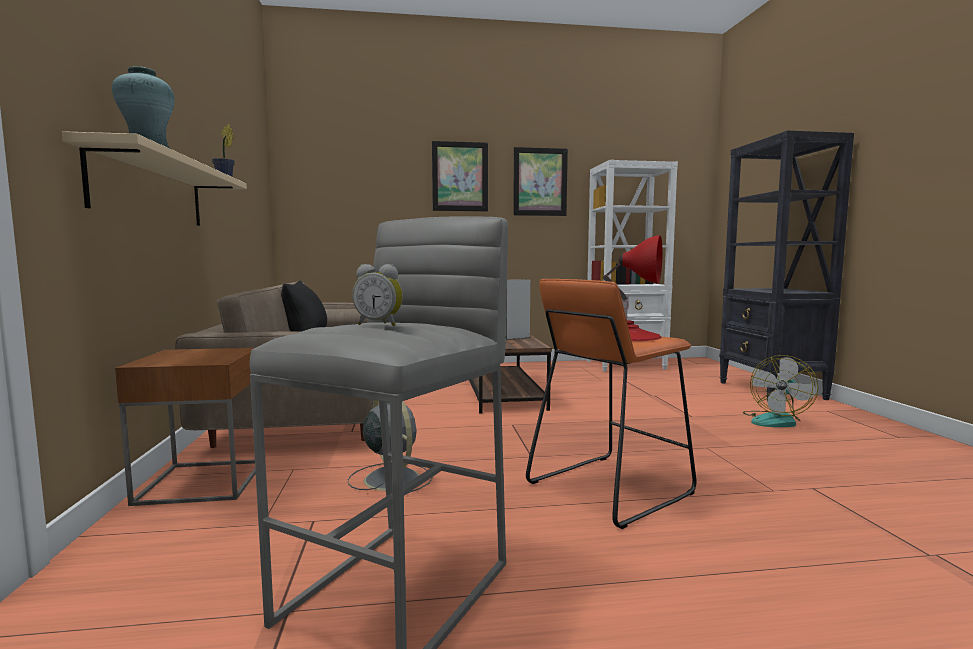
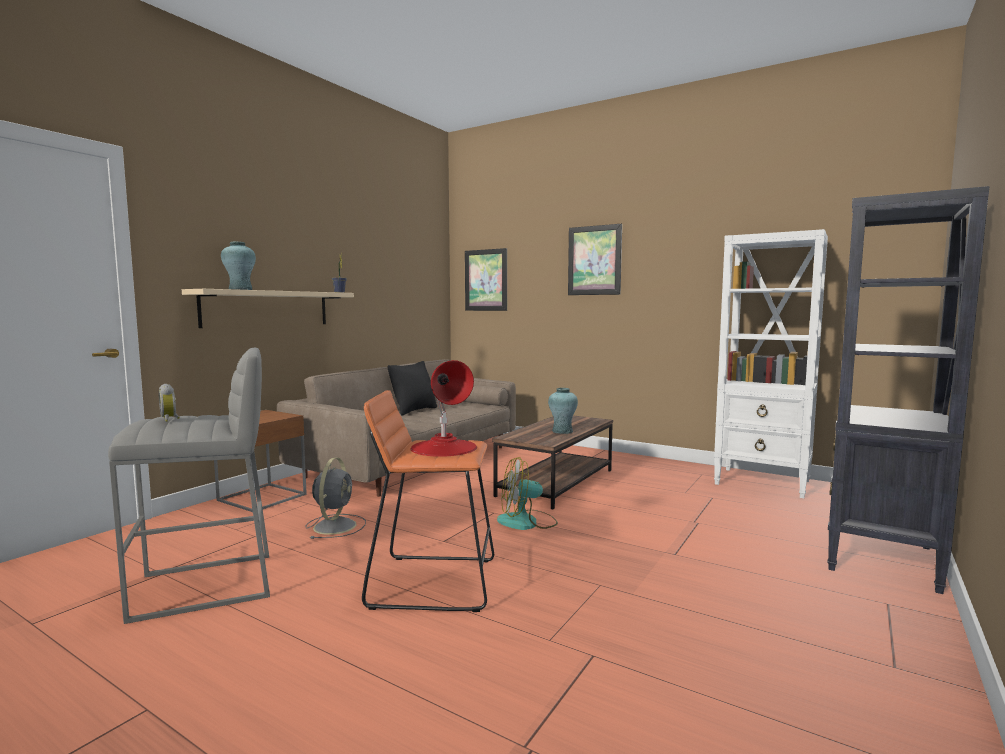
camera: 40 degrees right, 0 degrees up
grey speaker [506,279,530,340] -> turquoise vase [548,388,578,434]
picture [513,147,568,216] -> picture moved to [465,248,507,311]
fan [743,355,819,427] -> fan moved to [497,457,558,530]

